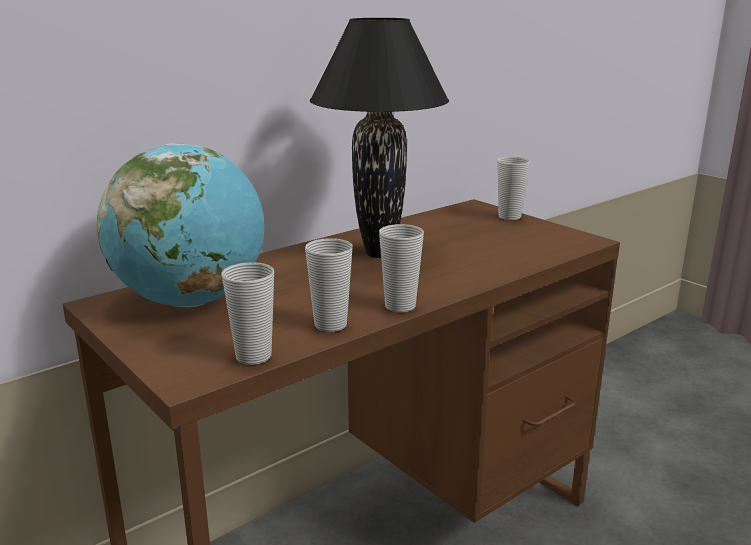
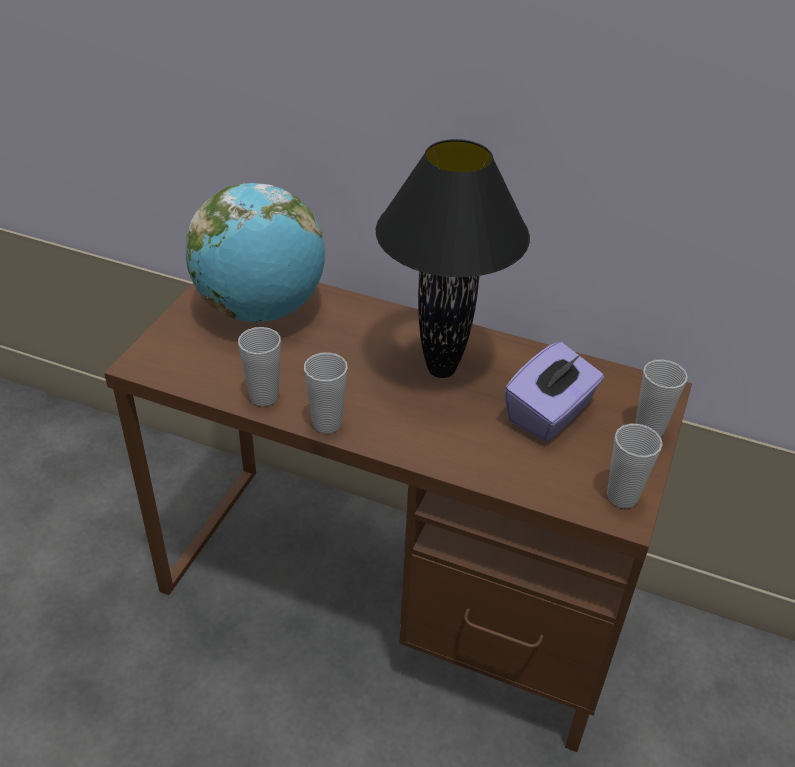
camera: 60 degrees right, 20 degrees up
cup [221,262,274,365] -> cup moved to [607,424,663,508]
none -> purple tissue box [504,342,604,442]

